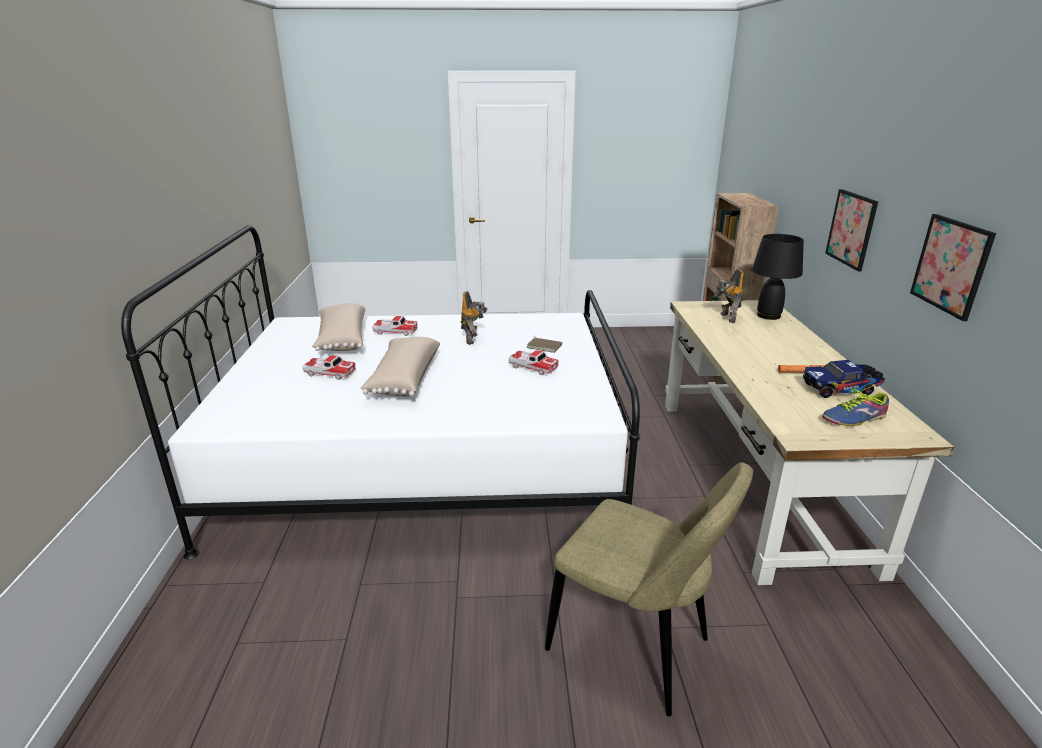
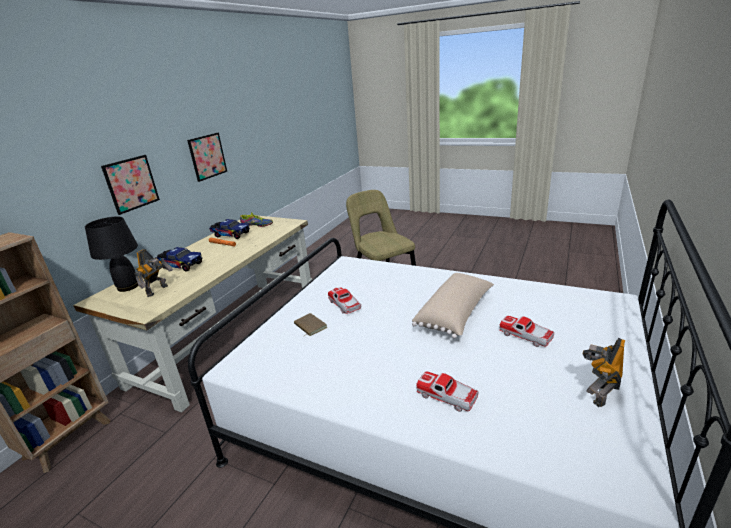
camera: 150 degrees left, 0 degrees up
beige pillow [312,303,366,351] -> none
toy robot [461,291,488,345] -> toy robot moved to [582,338,625,407]
none -> toy truck [155,247,203,272]

